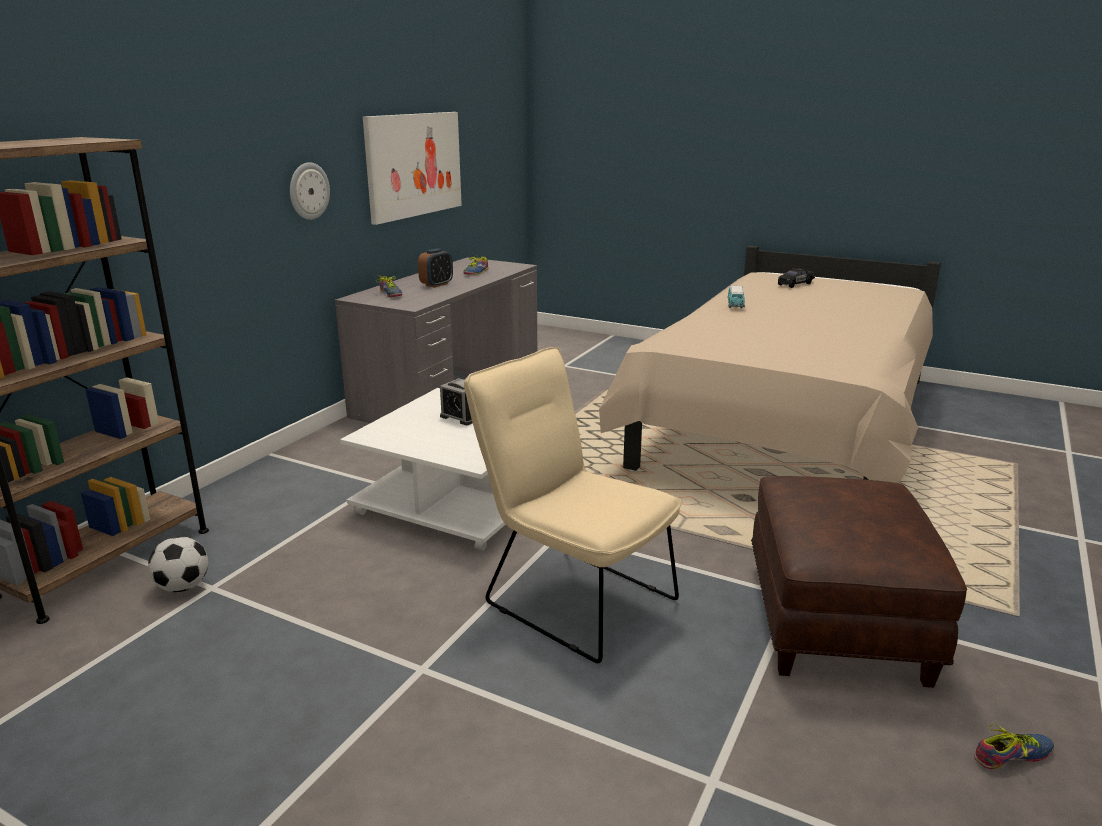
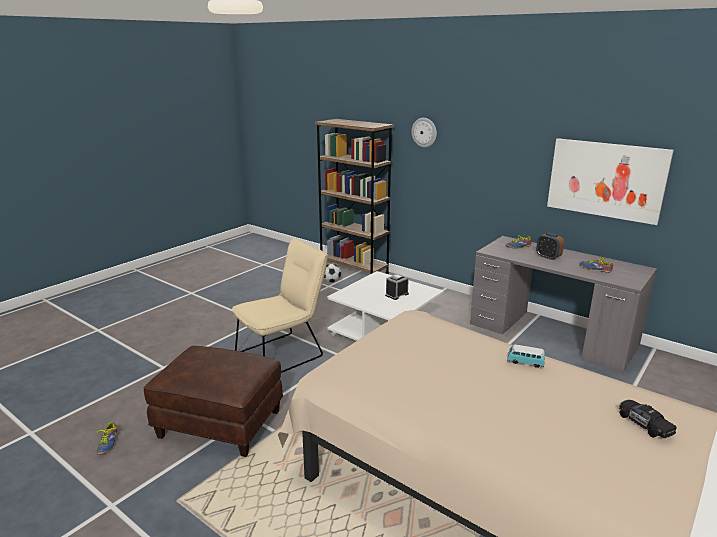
camera: 100 degrees right, 0 degrees up
wall clock [290,162,330,220] -> wall clock moved to [411,118,437,148]

